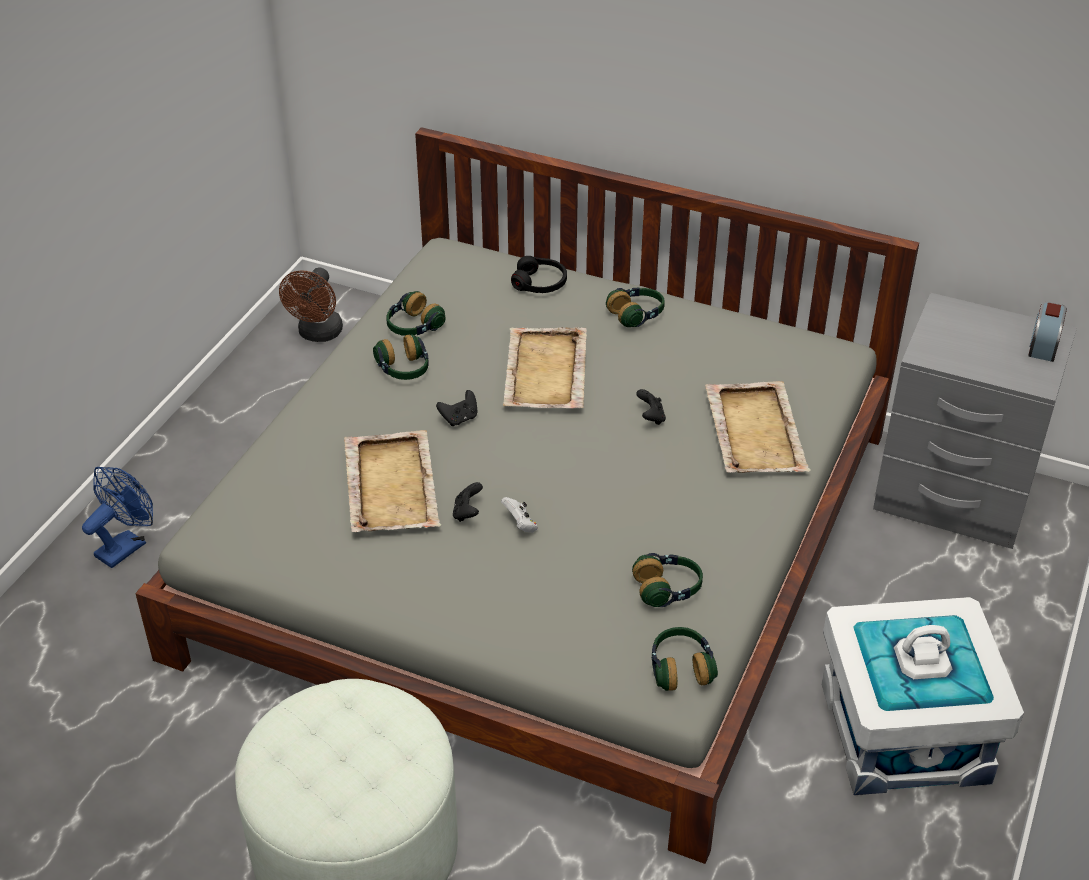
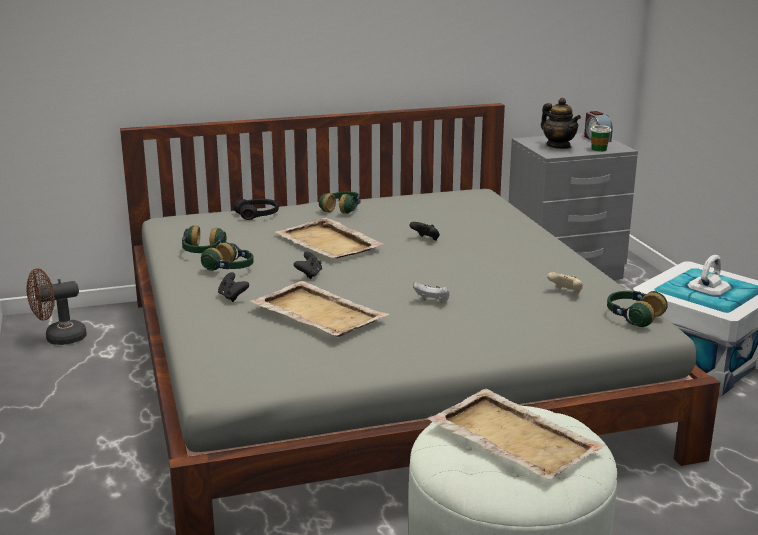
camera: 40 degrees left, 20 degrees down
blue fan [82,467,153,568] -> none
brown fan [279,268,343,342] -> brown fan turned 90 degrees clockwise [26,268,87,345]
black game controller [453,482,483,522] -> black game controller moved to [218,272,249,302]
headphones [632,553,703,607] -> beige game controller [547,272,583,294]
beige tray [705,381,811,473] -> beige tray moved to [427,389,606,479]
none -> teapot [541,98,581,149]
none -> cup [590,125,611,152]

